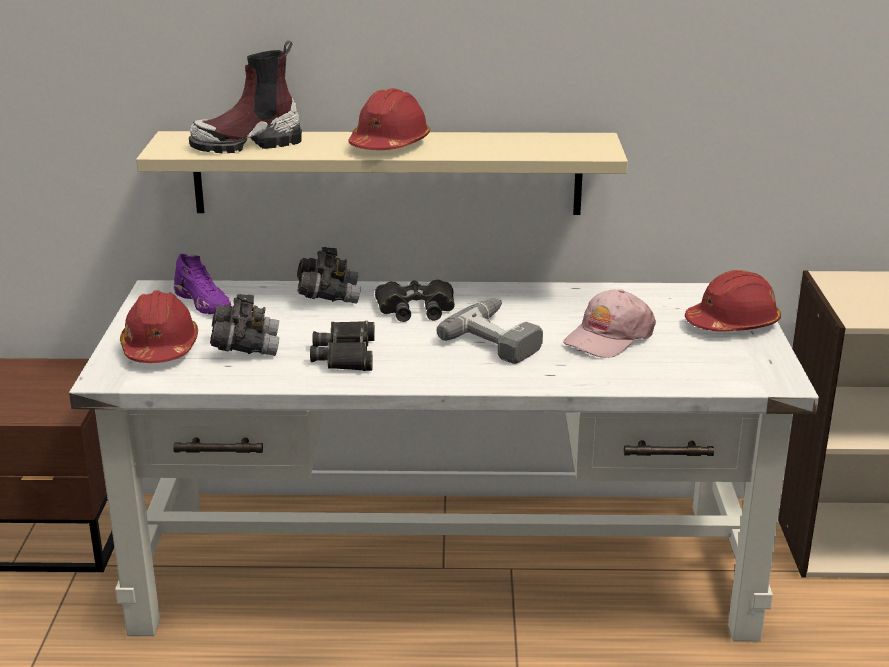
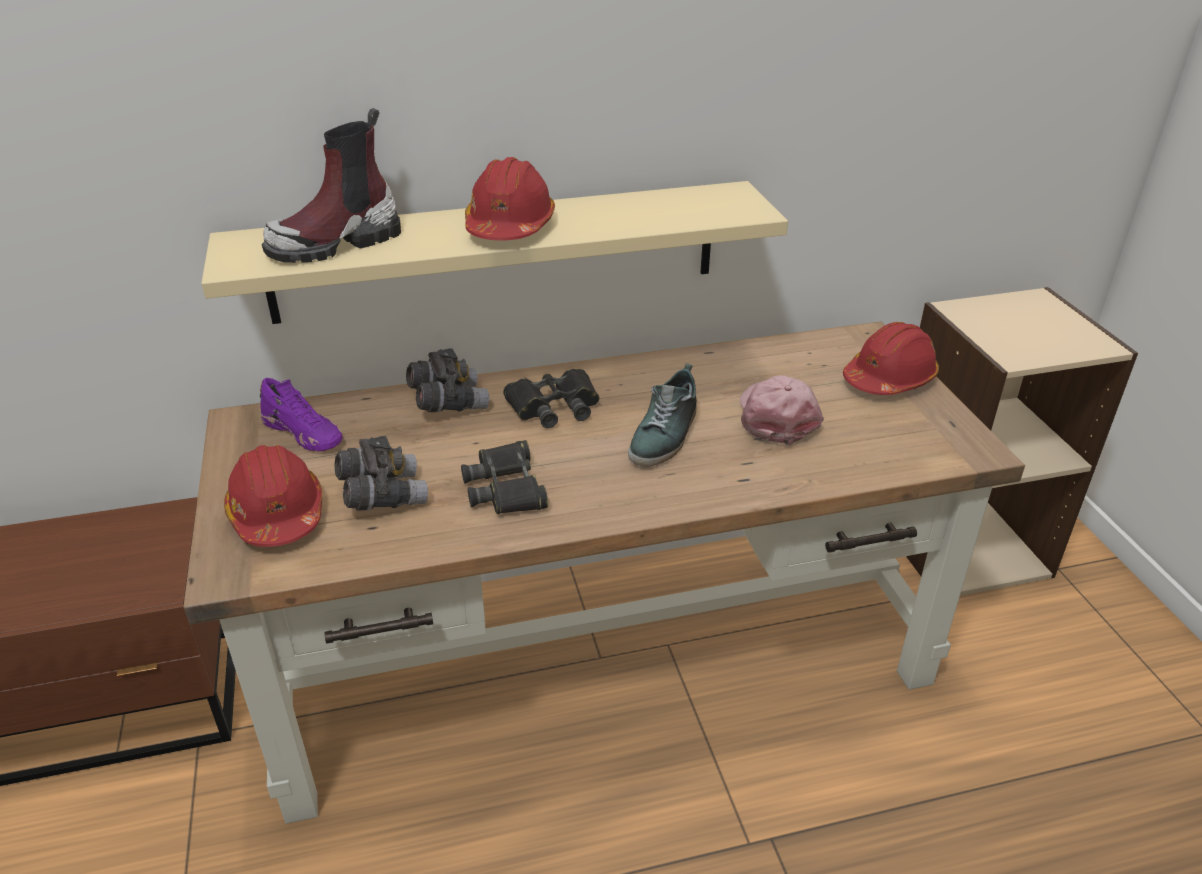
camera: 15 degrees left, 10 degrees up
white desk [69,280,819,642] -> brown desk [183,321,1025,824]
power drill [437,299,543,364] -> shoe [628,363,697,466]
pink cap [563,290,656,358] -> pink cap turned 150 degrees clockwise [740,375,824,445]

